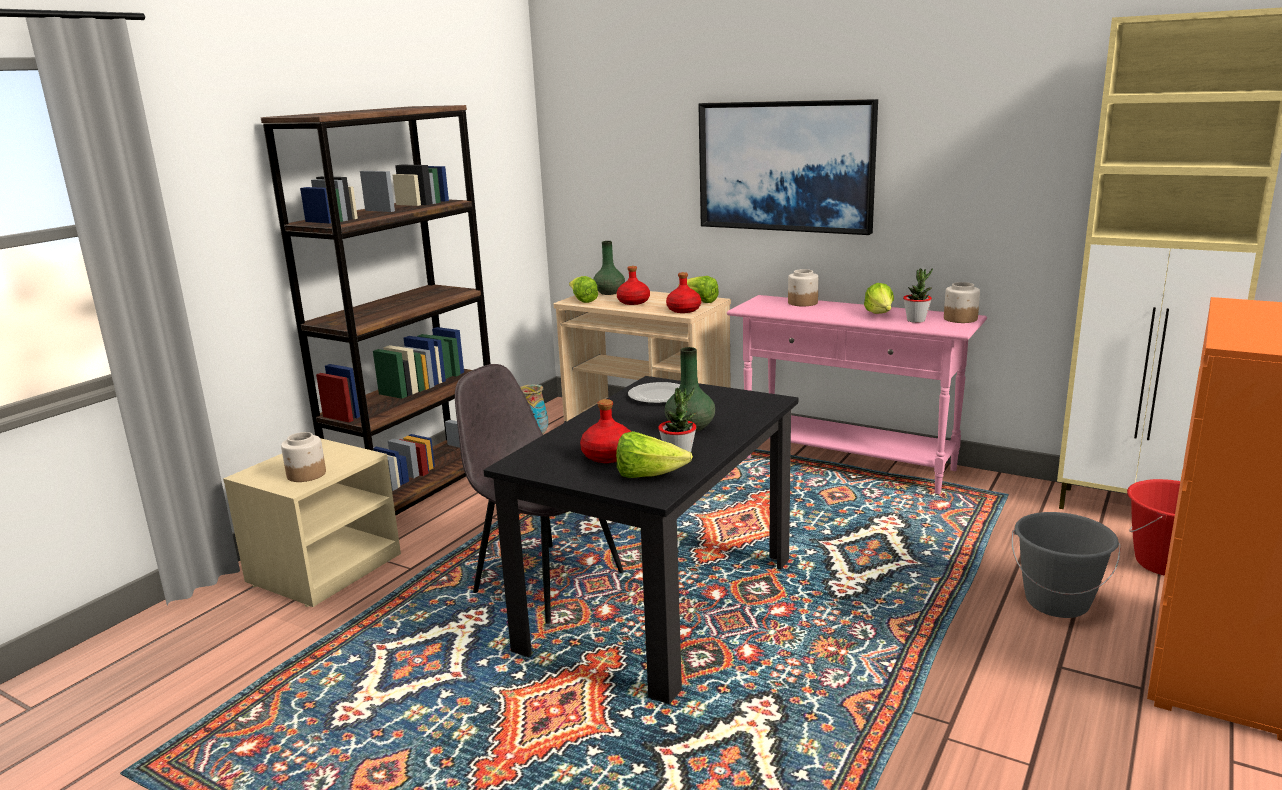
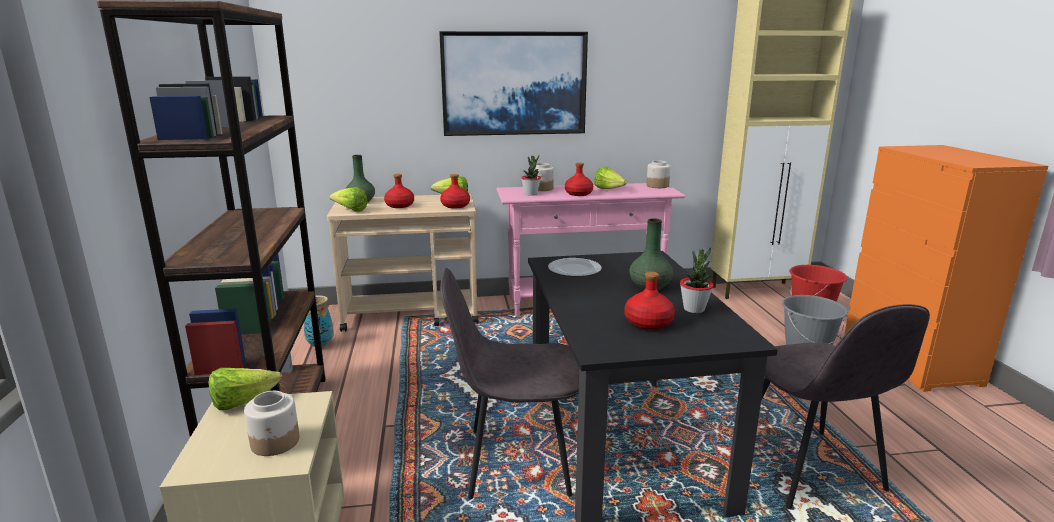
camera: 40 degrees left, 0 degrees up
lettuce [616,431,693,478] -> lettuce moved to [209,368,282,410]
potted plant [903,268,933,323] -> potted plant moved to [521,155,541,196]
none -> red bottle [565,163,593,196]
none -> grey chair [761,304,930,509]

